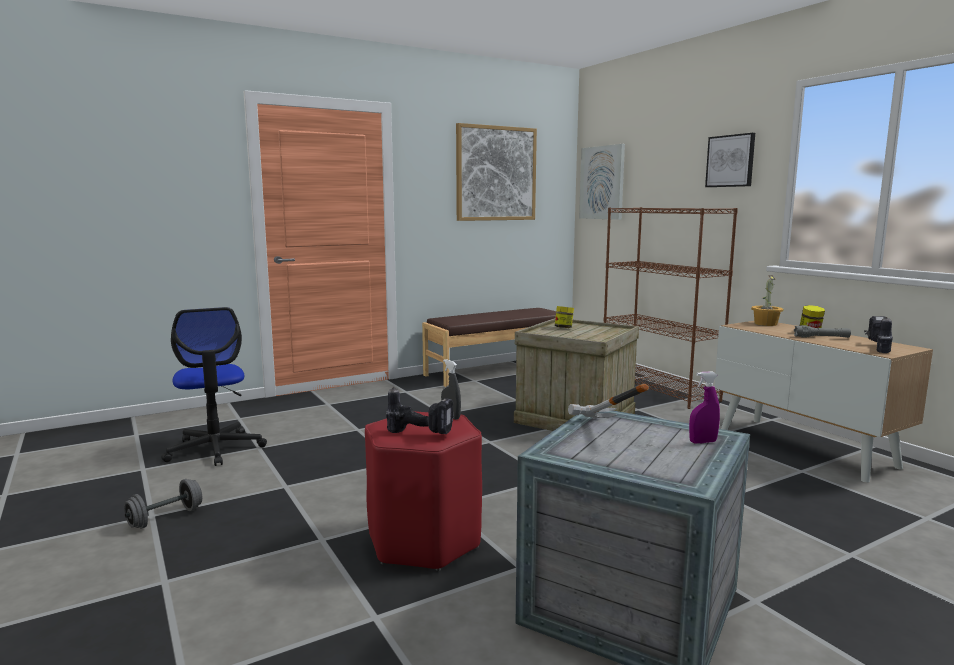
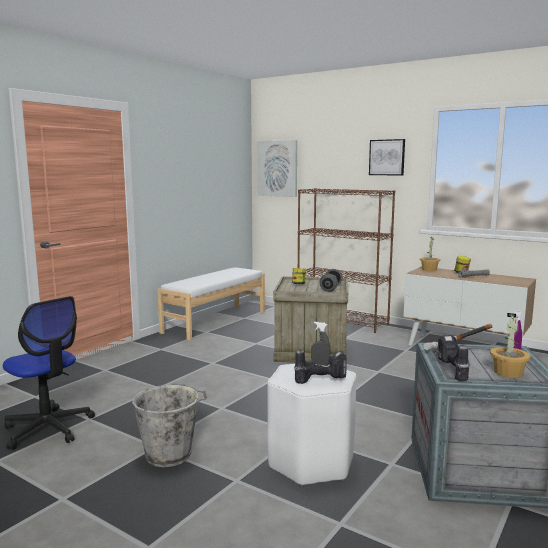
camera: 25 degrees left, 0 degrees up
grey dumbbell [124,479,202,529] -> grey dumbbell moved to [320,269,343,292]
red stool [365,411,482,571] -> white stool [267,364,357,487]
brown bench [422,308,557,387] -> white bench [157,267,265,341]
picture [456,123,537,221] -> none
power drill [864,316,893,353] -> power drill moved to [434,335,469,382]
none -> grey bucket [132,383,207,467]
none -> potted plant [490,313,531,378]

